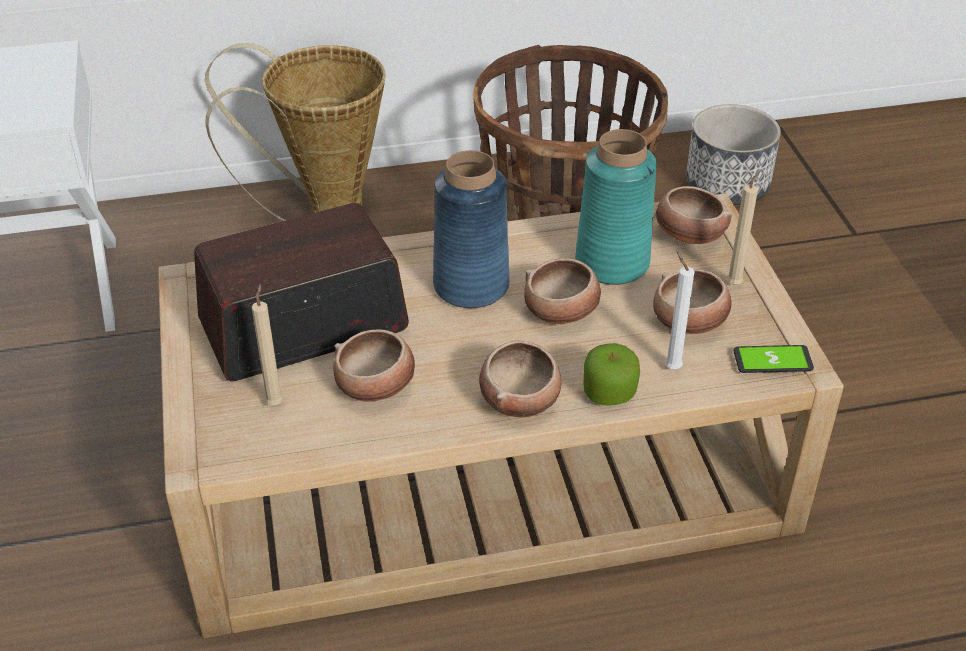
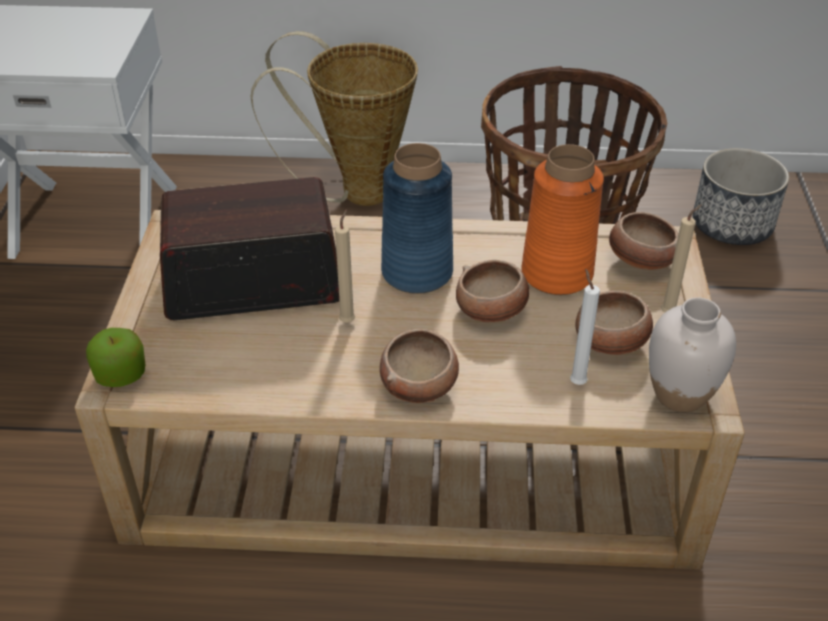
camera: 15 degrees right, 0 degrees up
beige candle [252,284,283,405] -> beige candle moved to [335,209,355,322]
bowl [334,329,415,402] -> none
turquoise vase [575,129,657,285] -> orange vase [521,144,604,295]
apple [583,343,640,406] -> apple moved to [86,328,145,387]
phone [733,345,814,373] -> white vase [649,298,736,412]

